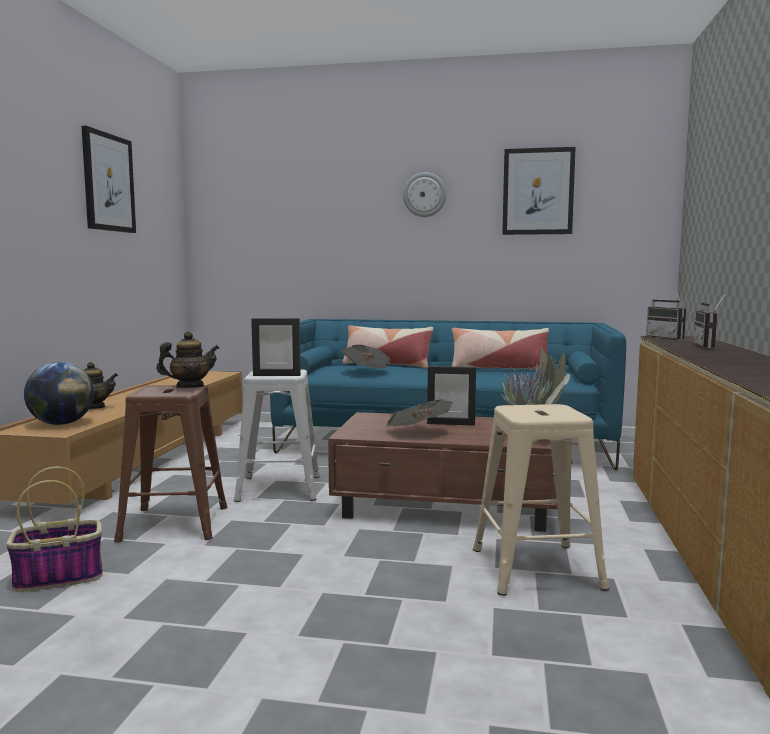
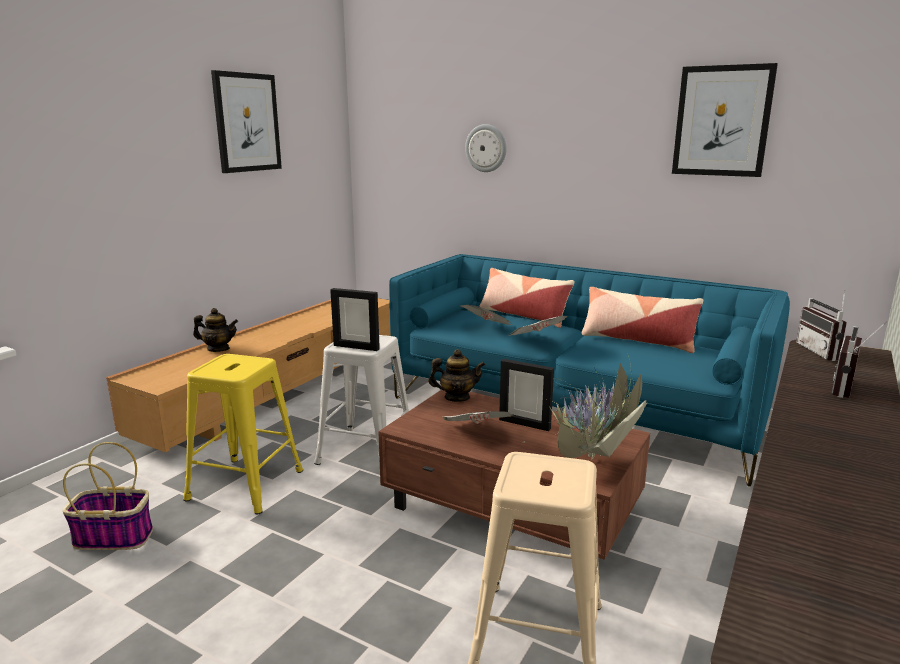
camera: 20 degrees right, 10 degrees up
globe [24,362,94,425] -> none
brown stool [114,385,227,542] -> yellow stool [183,354,303,514]
teapot [156,331,219,388] -> teapot moved to [428,349,485,402]
wall clock [403,172,447,217] -> wall clock moved to [465,124,507,172]
none -> newspaper [508,316,567,336]

